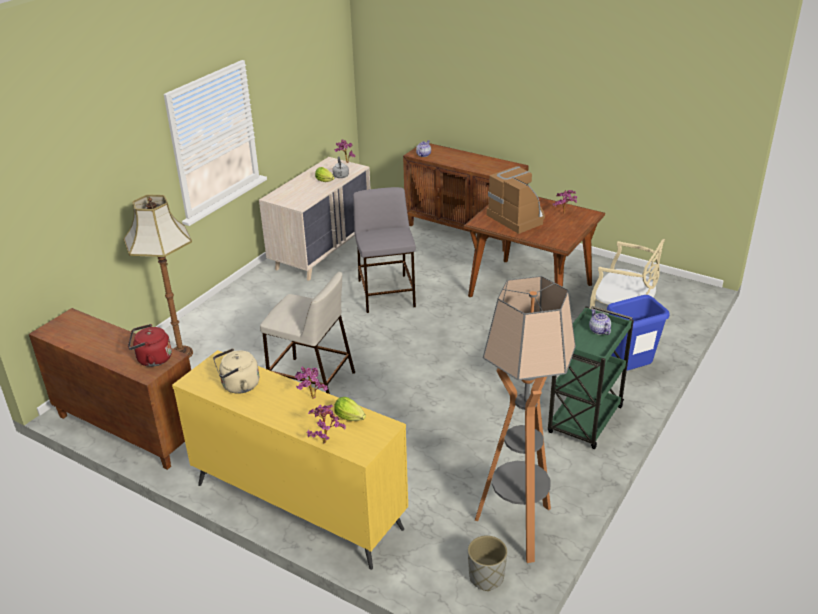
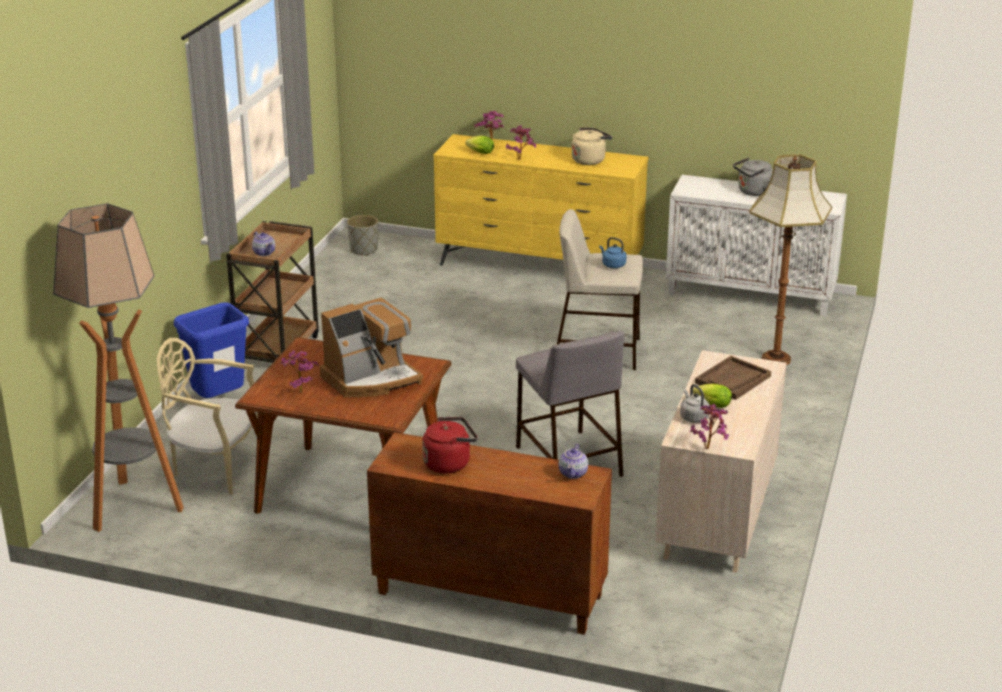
camera: 165 degrees right, 5 degrees down
brown cabinet [29,308,191,470] -> white cabinet [666,175,847,316]
red kettle [128,324,172,367] -> red kettle moved to [422,417,478,473]
floor lamp [475,276,576,563] -> floor lamp moved to [53,204,184,532]
coffee machine [487,166,545,234] -> coffee machine turned 75 degrees counterclockwise [320,298,423,397]
green cart [548,306,634,449] -> brown cart [226,221,319,363]
none -> blue kettle [599,237,627,268]
none -> brown tray [695,356,771,400]
none -> grey kettle [733,157,773,196]

